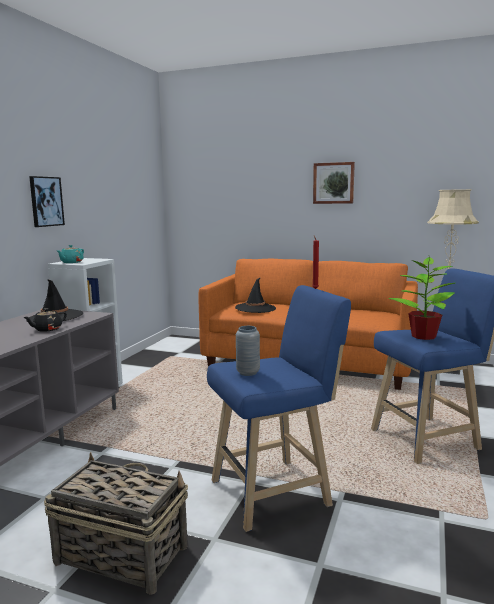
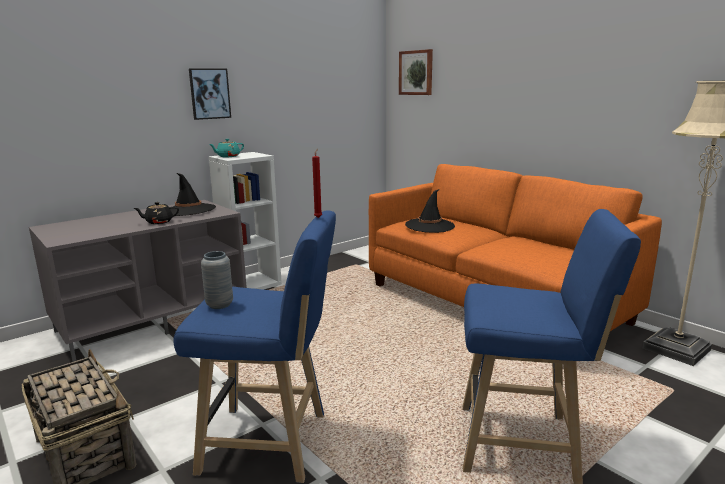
camera: 30 degrees right, 5 degrees up
picture [313,162,355,204] -> picture moved to [399,49,433,95]
potted plant [388,257,455,340] -> none

